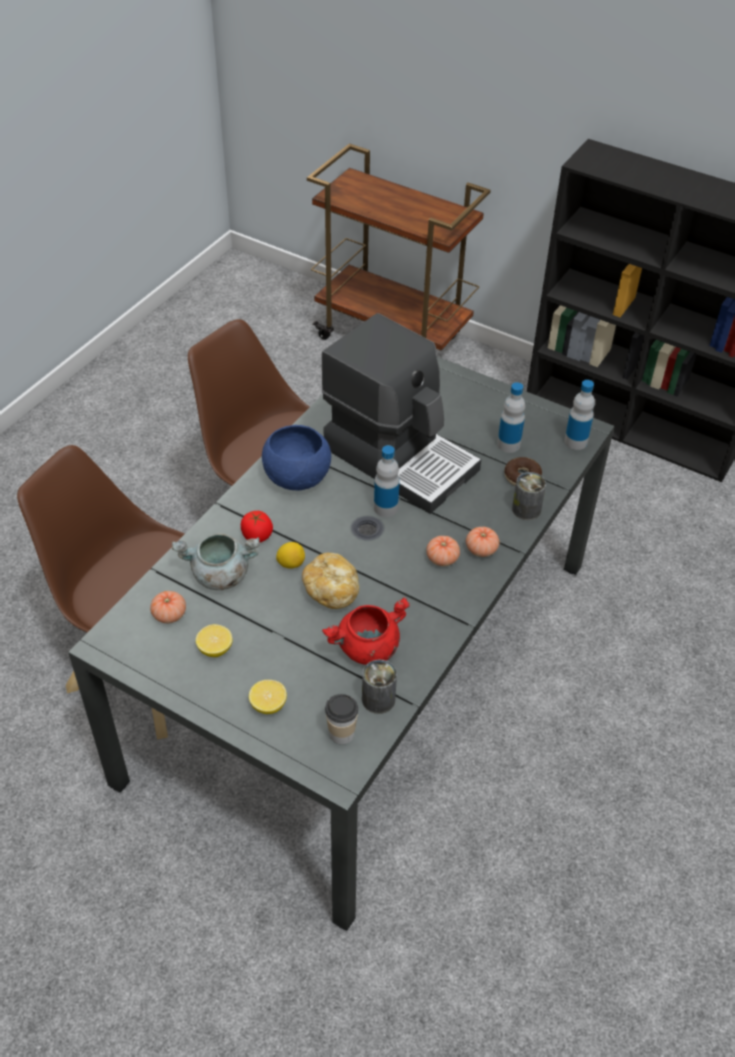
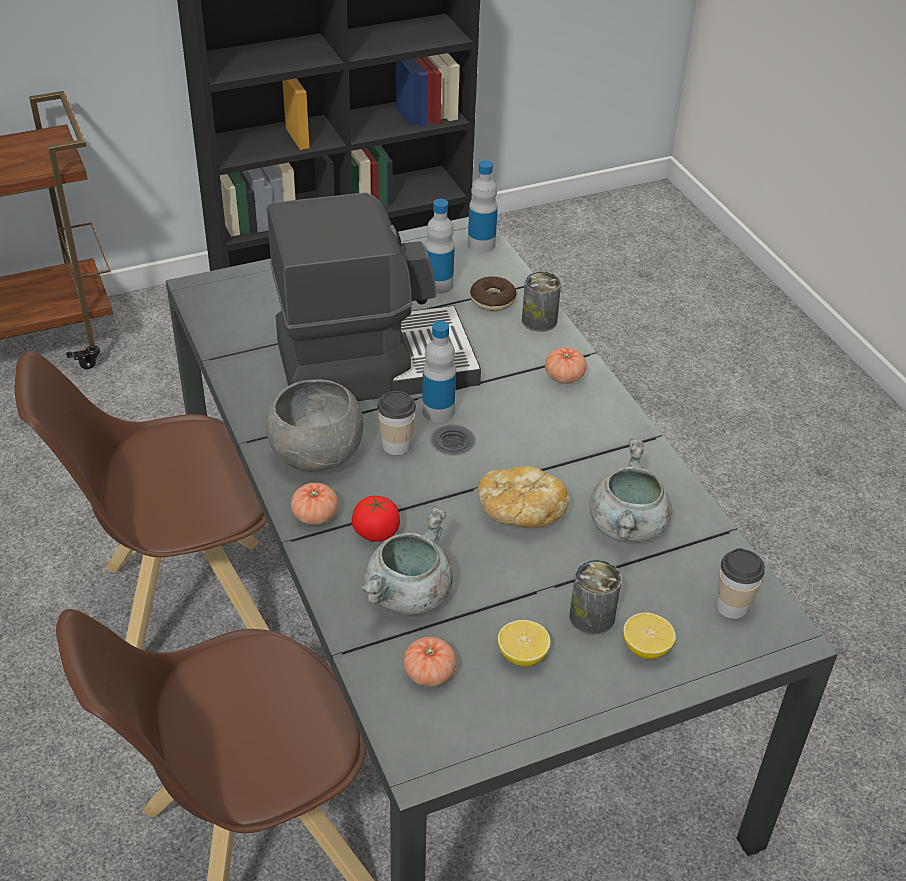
camera: 55 degrees left, 5 degrees down
blue bowl [262,425,331,490] -> grey bowl [266,379,363,472]
lemon [276,542,305,569] -> none
red cooking pot [322,597,410,665] -> grey cooking pot [590,438,672,543]
can [362,660,397,714] -> can moved to [569,560,622,635]
tomato [426,536,460,566] -> tomato moved to [291,483,338,525]
none -> cup [377,391,416,455]

